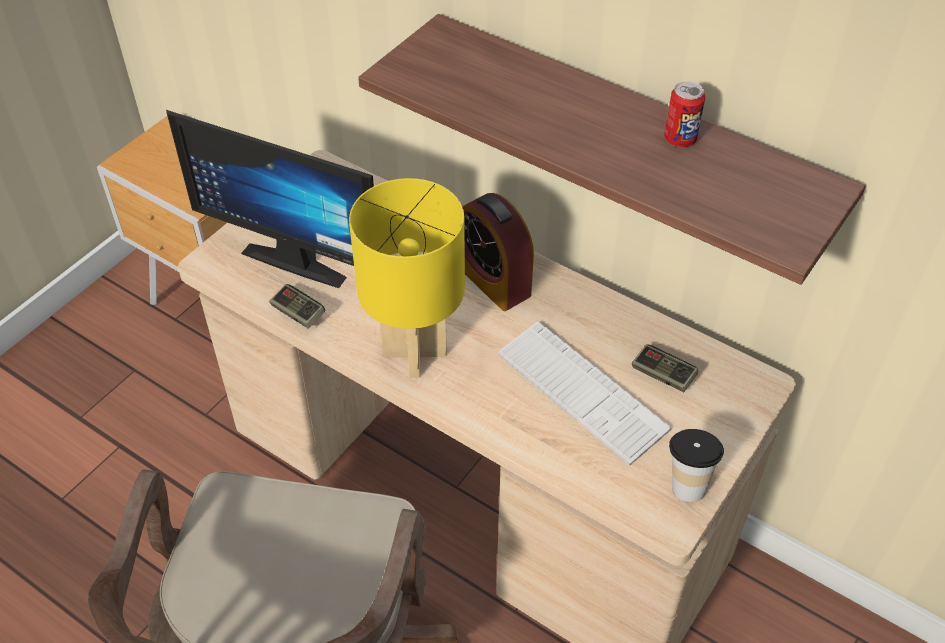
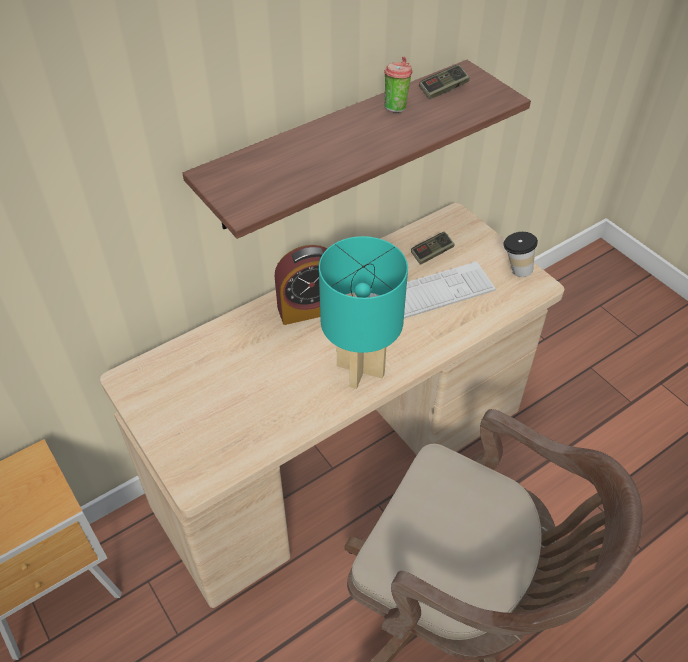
camera: 70 degrees left, 0 degrees up
monitor [166,110,374,288] -> none
game controller [269,284,325,329] -> game controller moved to [419,65,469,100]
yellow table lamp [349,178,465,378] -> turquoise table lamp [319,236,408,389]
can [664,81,705,147] -> cup [384,57,412,113]

